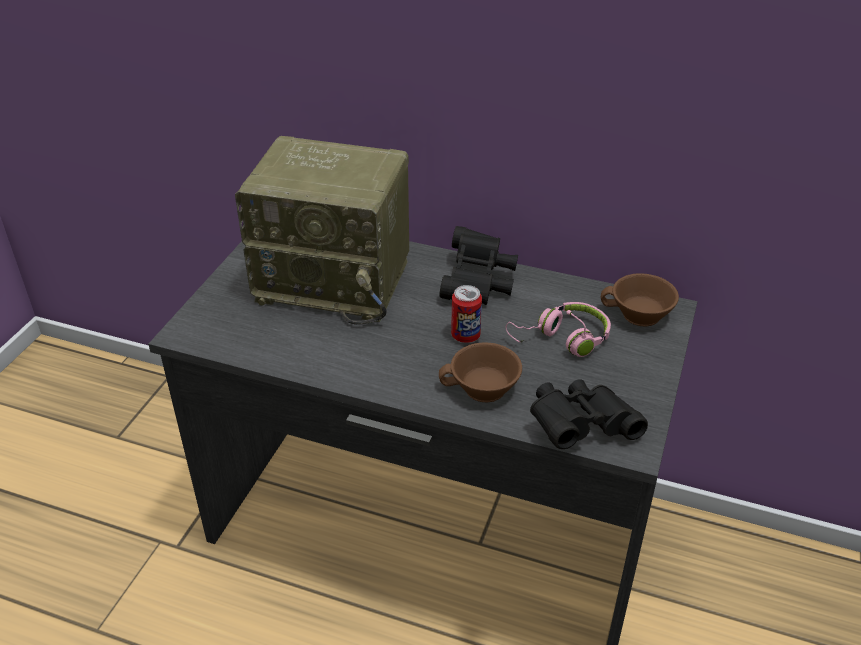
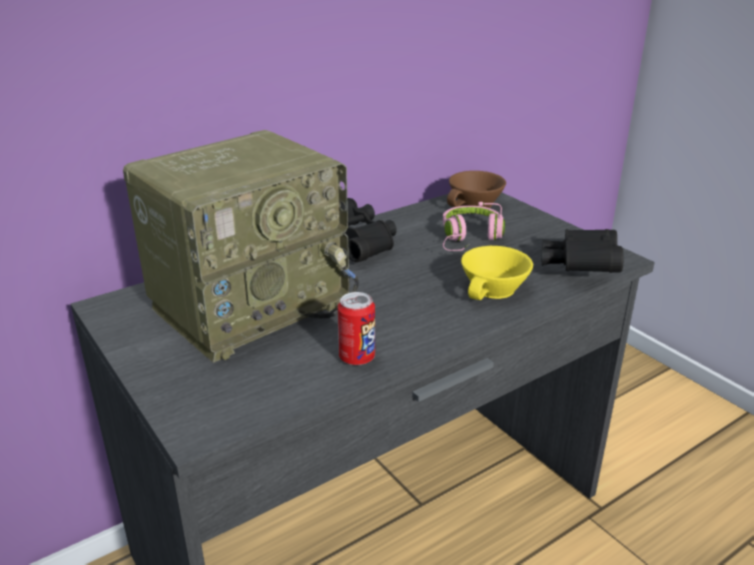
camera: 55 degrees left, 10 degrees down
brown cup [439,342,522,402] -> yellow cup [461,246,533,300]
can [451,285,482,343] -> can moved to [337,292,375,365]

